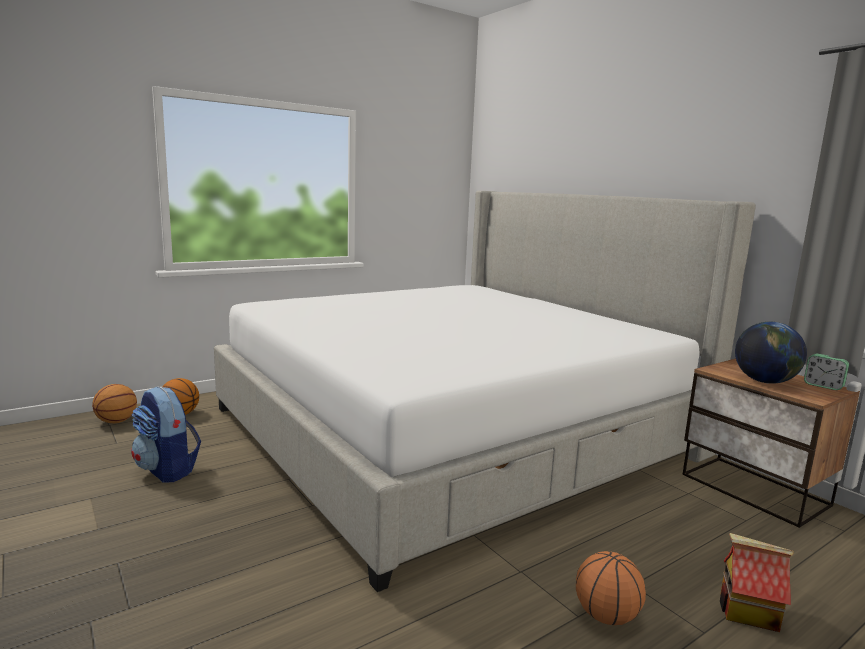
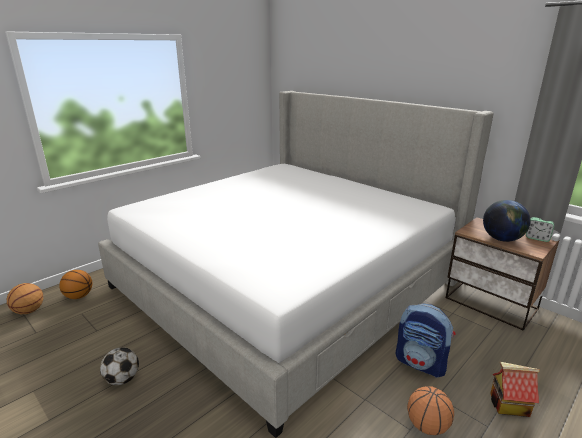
camera: 10 degrees left, 10 degrees up
backpack [131,386,201,483] -> backpack moved to [395,304,455,377]
none -> football [100,347,139,385]

